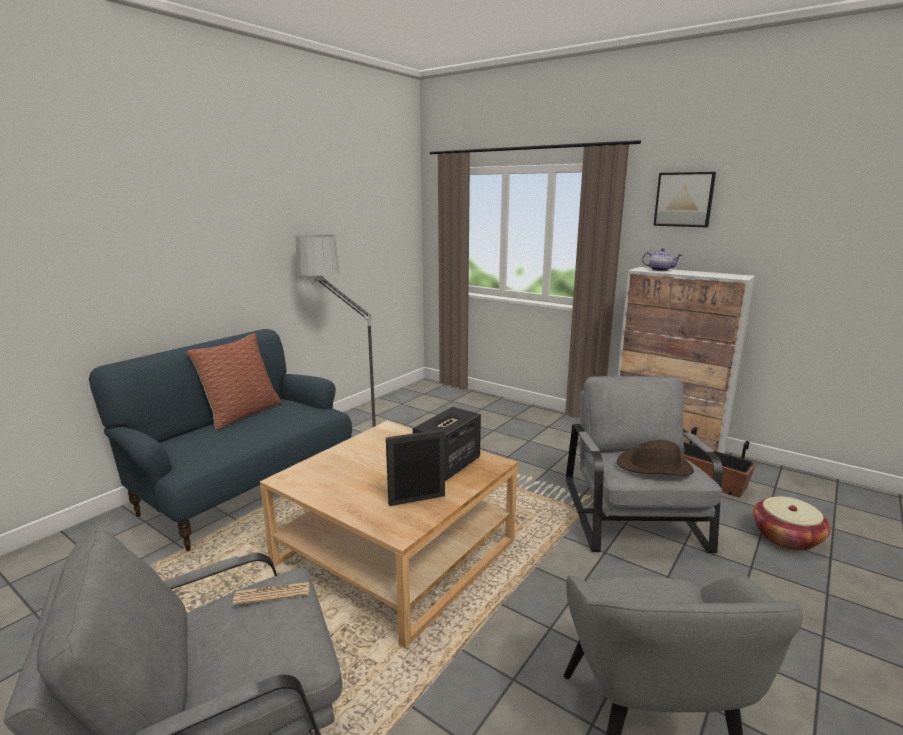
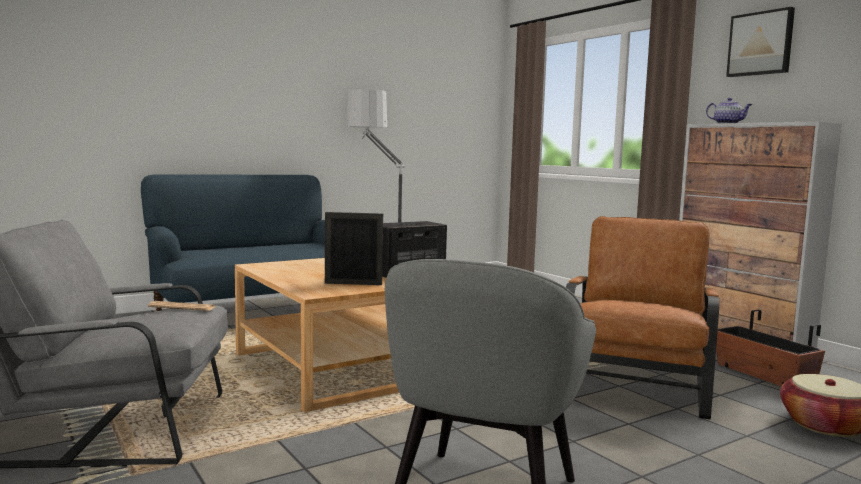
camera: 20 degrees right, 10 degrees down
pillow [186,333,282,430] -> none
grey armchair [566,376,723,553] -> brown armchair [566,216,719,419]
brown hat [617,440,694,476] -> none

